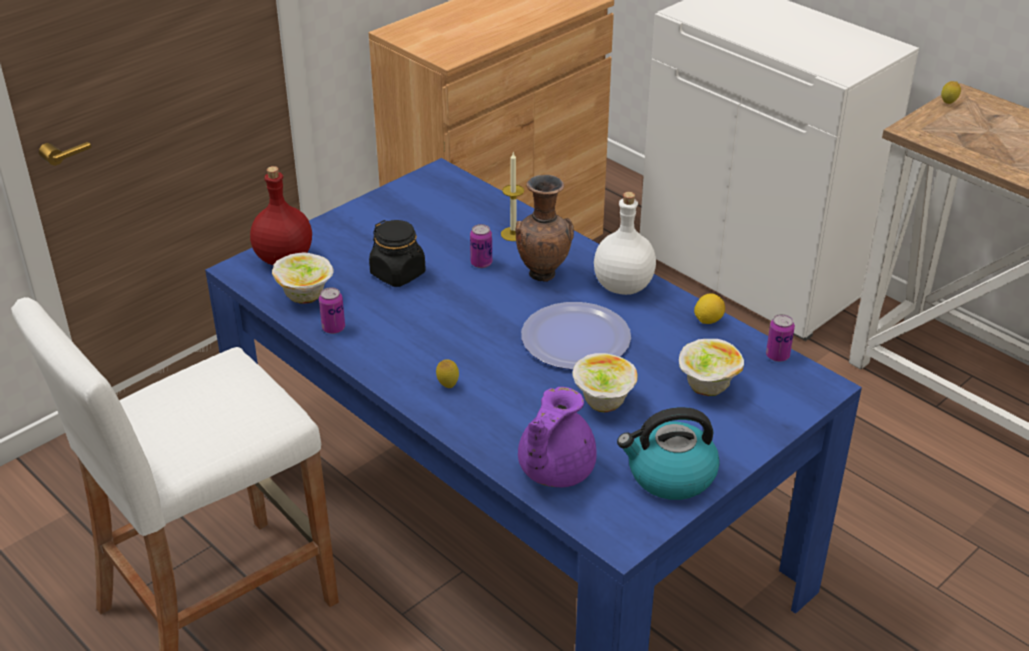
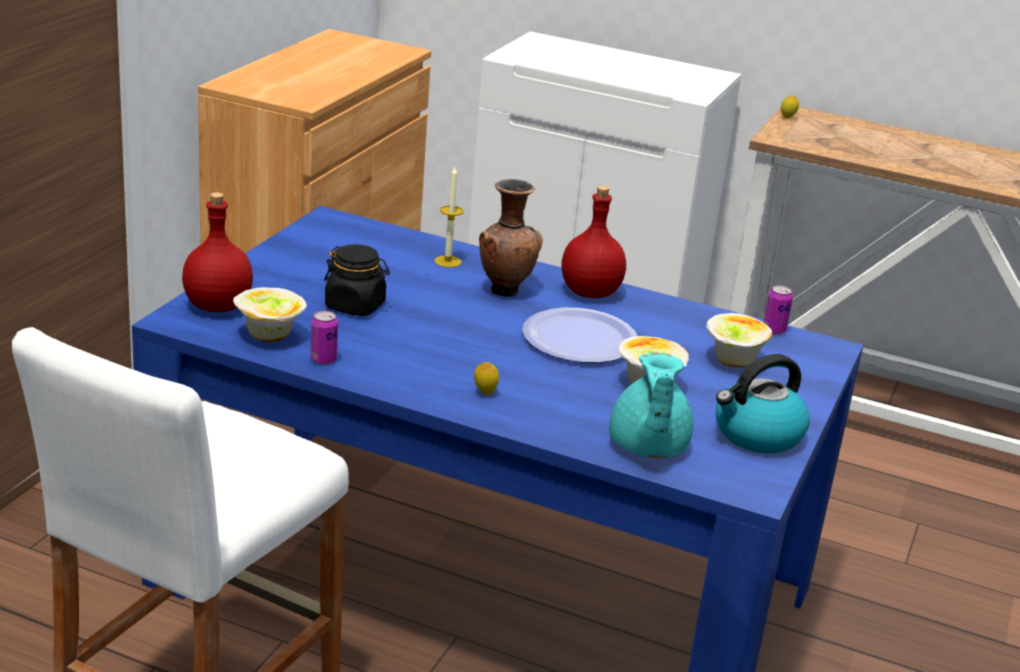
camera: 25 degrees left, 10 degrees down
can [470,224,492,268] -> none
purple teapot [518,387,597,487] -> turquoise teapot [609,352,693,458]
white bottle [594,192,656,295] -> red bottle [562,186,626,298]
lemon [694,293,725,324] -> none

